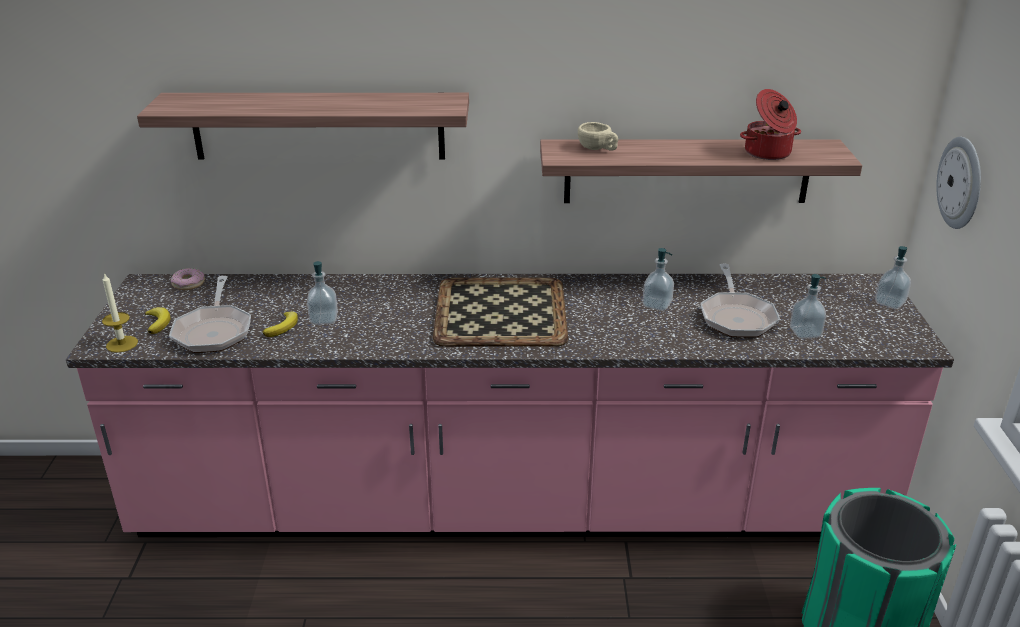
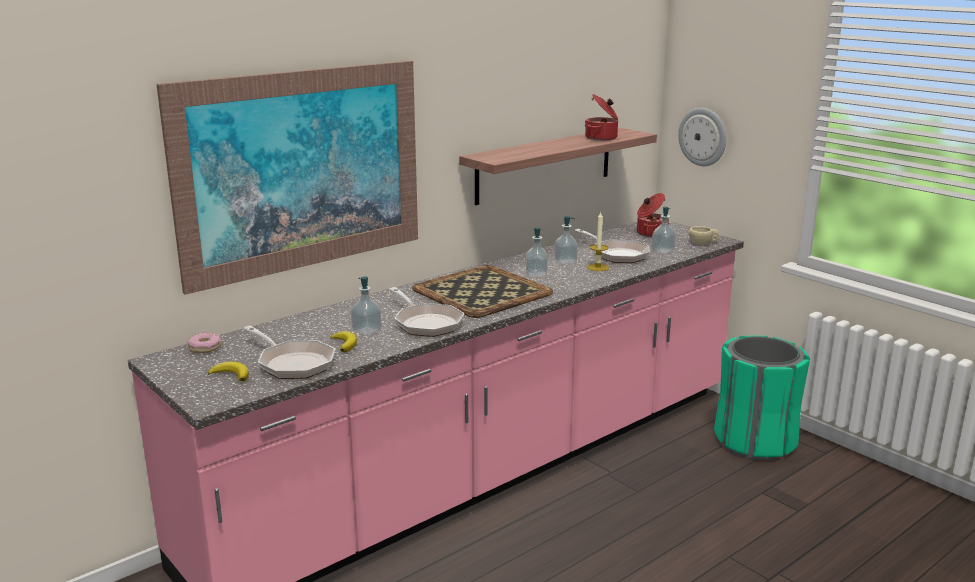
camera: 40 degrees left, 10 degrees down
candle [102,273,138,353] -> candle moved to [587,212,609,271]
shelf [137,93,469,160] -> picture [156,61,418,295]
beige cup [578,122,618,151] -> beige cup moved to [689,226,719,245]
soap dispenser [875,246,911,309] -> soap dispenser moved to [526,227,548,277]
none -> frying pan [389,287,464,337]
none -> cooking pot [637,193,669,237]

